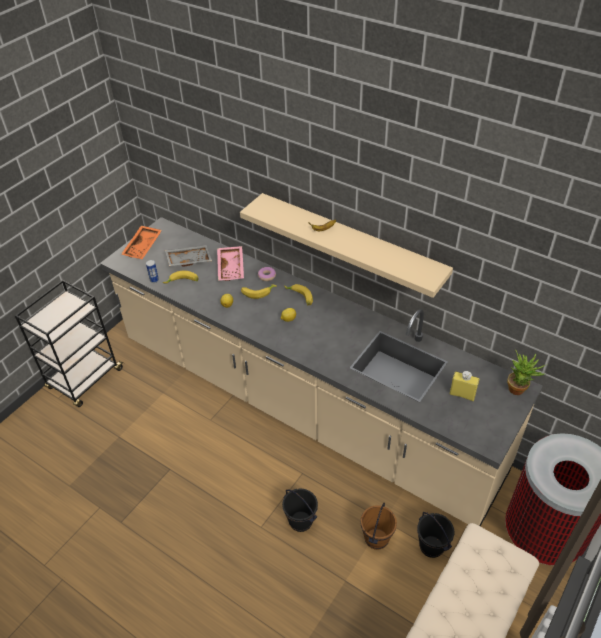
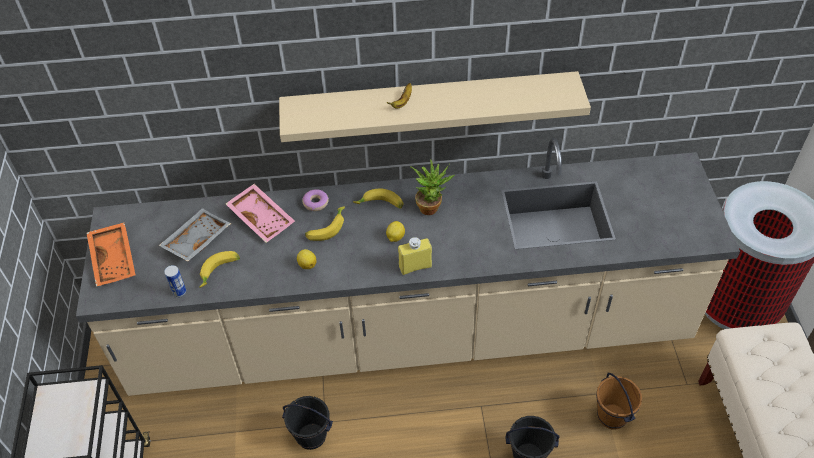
camera: 40 degrees left, 5 degrees up
black bucket [417,512,455,558] -> black bucket moved to [282,396,333,450]
yellow bottle [450,371,479,401] -> yellow bottle moved to [398,237,432,275]
potted plant [507,350,545,395] -> potted plant moved to [410,159,454,215]

